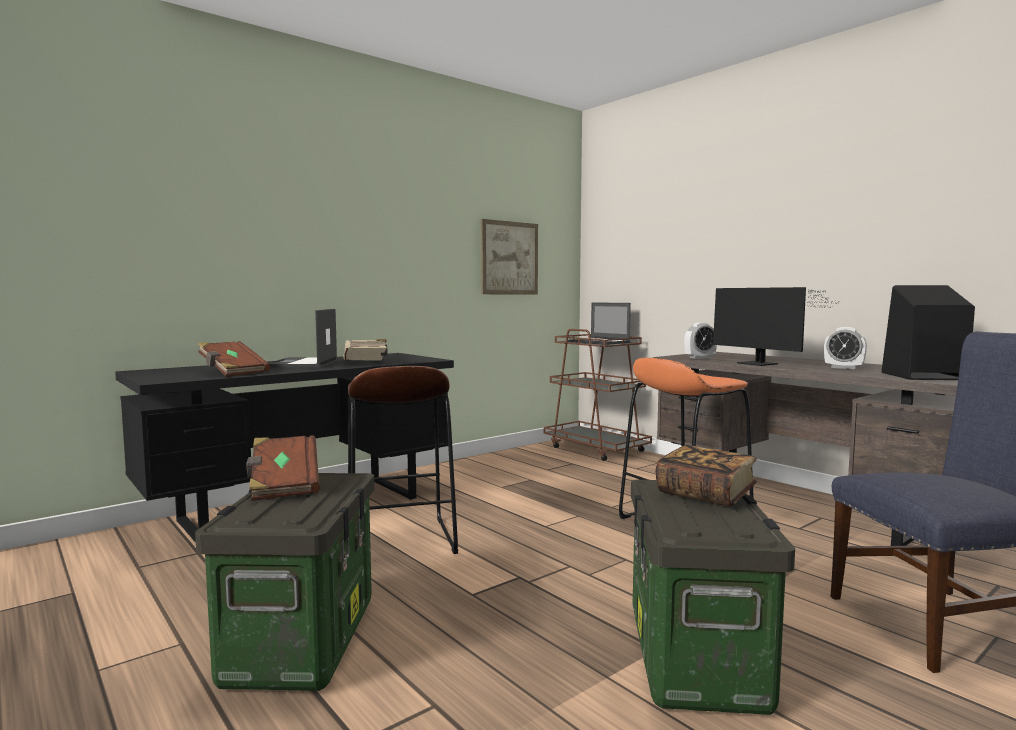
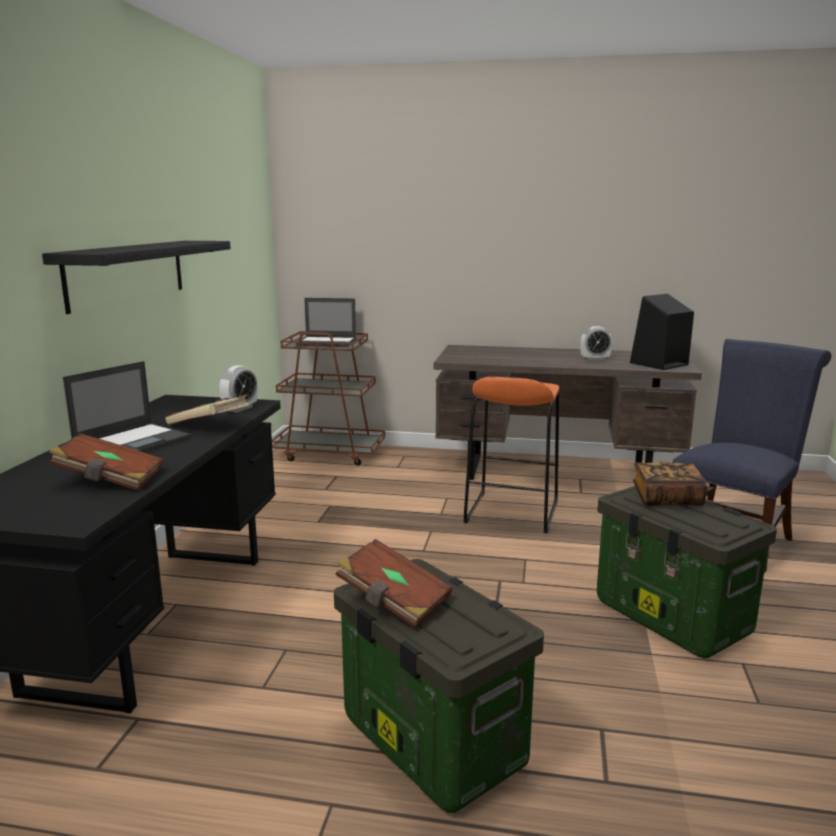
camera: 40 degrees left, 10 degrees up
laptop [269,309,338,368] -> laptop turned 105 degrees counterclockwise [63,361,192,453]
brown stool [348,366,458,554] -> none
picture [481,219,538,294] -> none
alarm clock [684,322,717,359] -> alarm clock moved to [219,365,257,413]
monitor [713,287,839,366] -> none
none -> black shelf [42,241,231,314]

